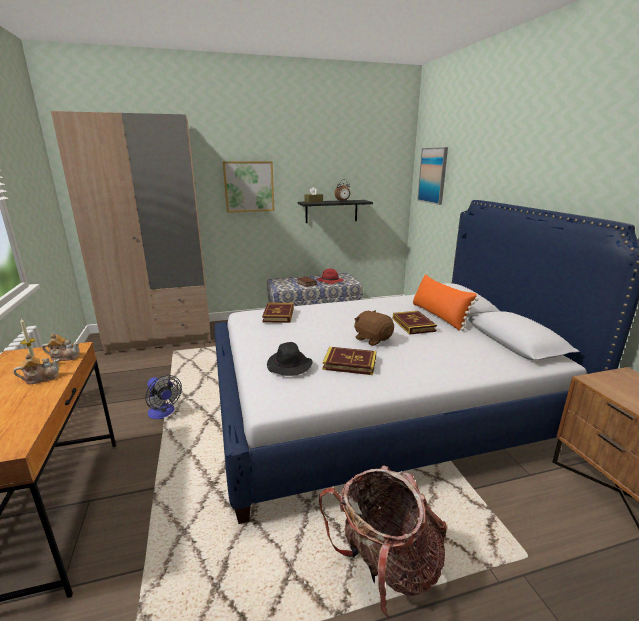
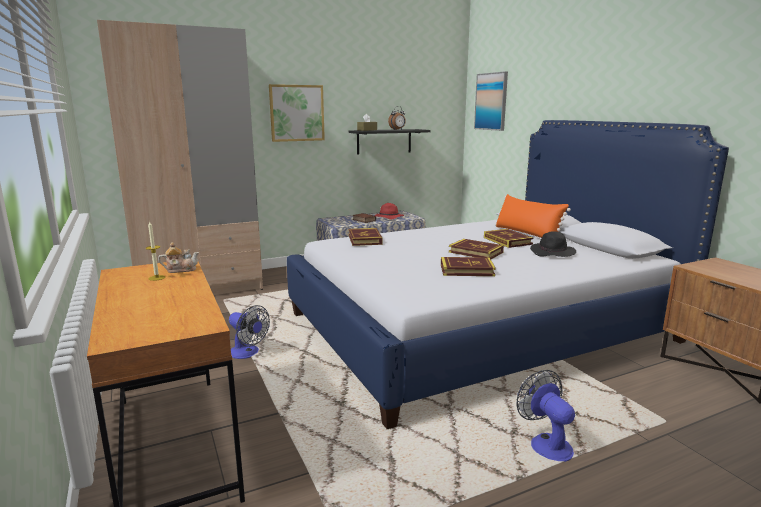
camera: 10 degrees left, 5 degrees down
teapot [13,354,60,384] -> none
black hat [267,342,313,376] -> black hat moved to [530,231,576,257]
backpack [319,465,447,619] -> fan [517,370,575,462]
brown plush toy [354,310,394,346] -> book [449,239,504,259]

